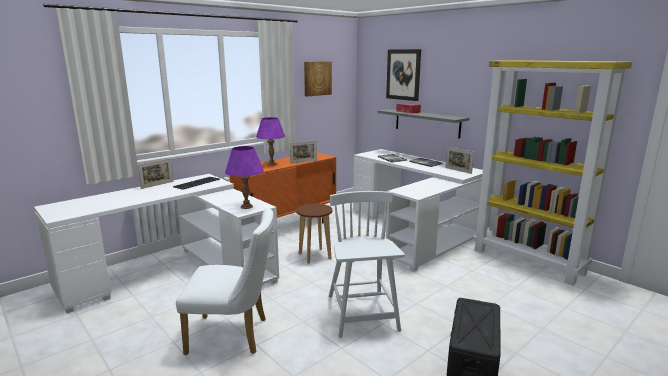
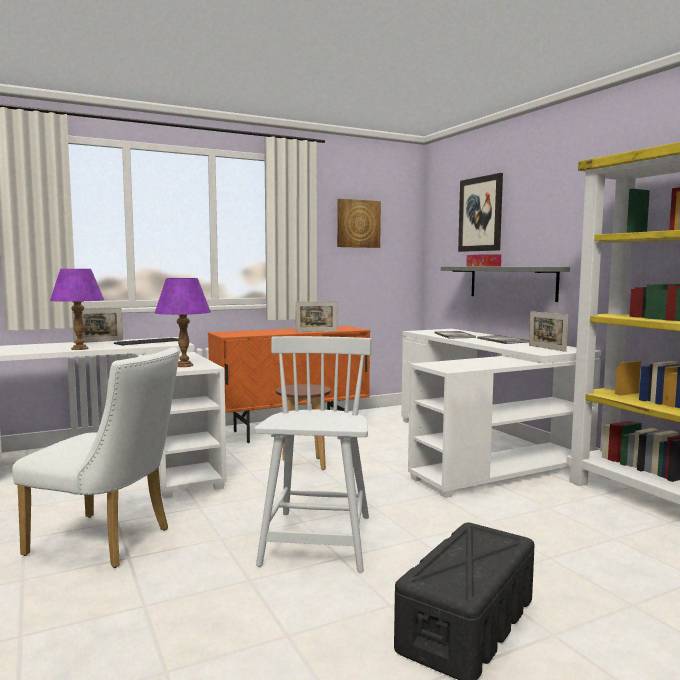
camera: 15 degrees right, 10 degrees down
purple table lamp [256,117,285,166] -> purple table lamp moved to [50,269,104,350]

